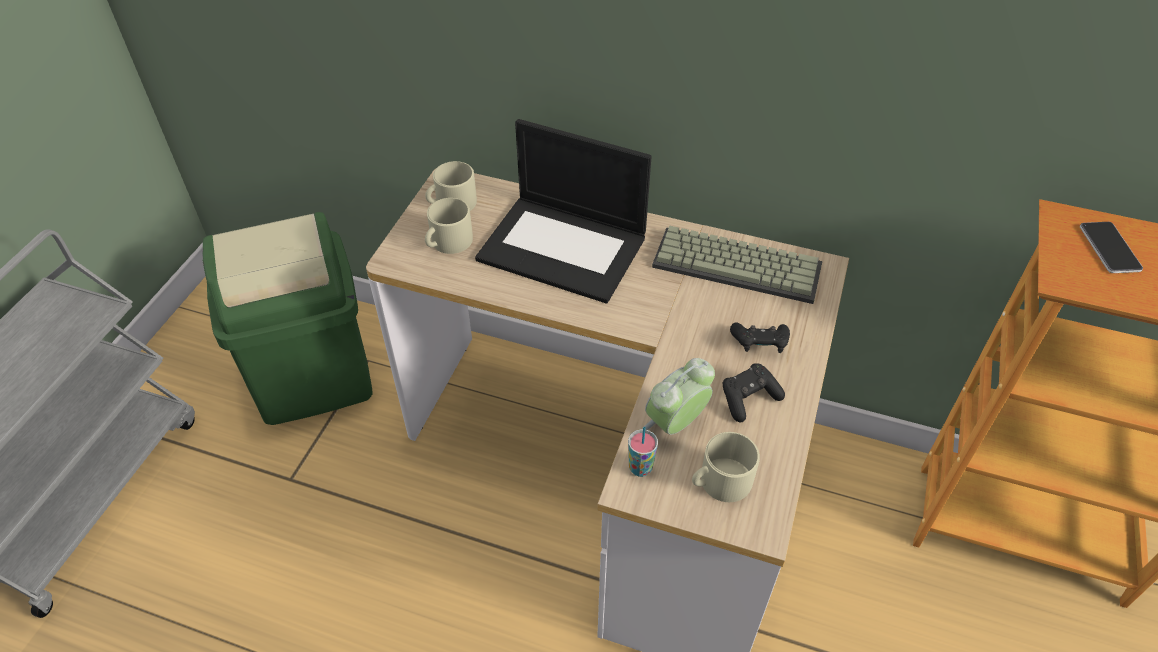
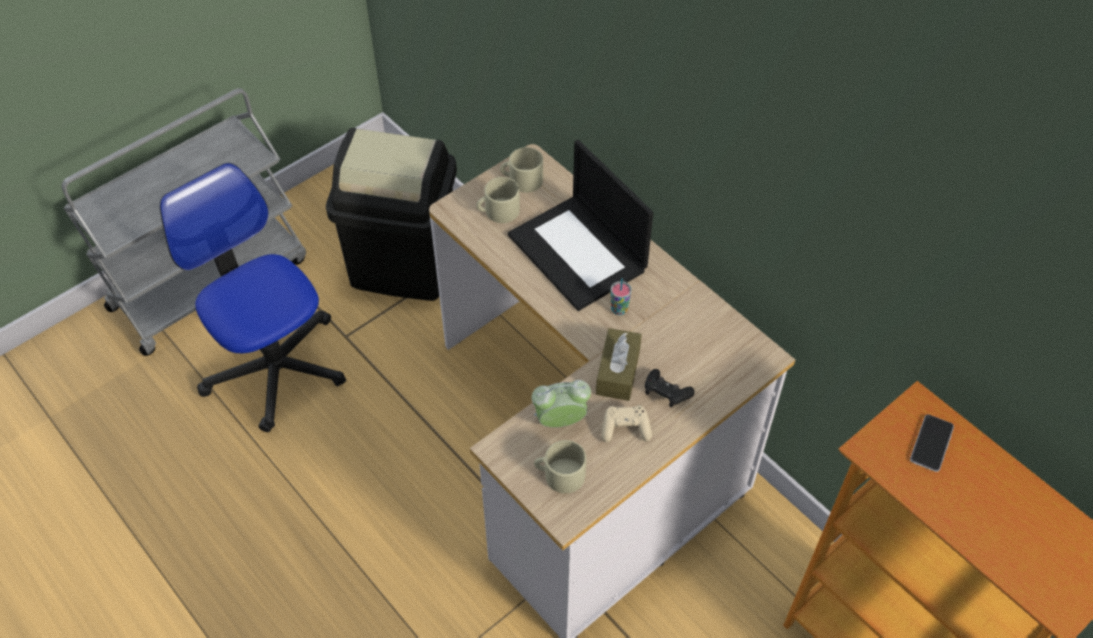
camera: 30 degrees right, 5 degrees up
green trash can [203,212,373,425] -> black trash can [326,128,457,301]
cup [628,427,658,477] -> cup moved to [611,278,632,315]
keyboard [652,225,823,304] -> none
black game controller [723,363,785,422] -> beige game controller [601,405,652,443]
none -> office chair [160,163,346,432]
none -> brown tissue box [596,328,642,401]

